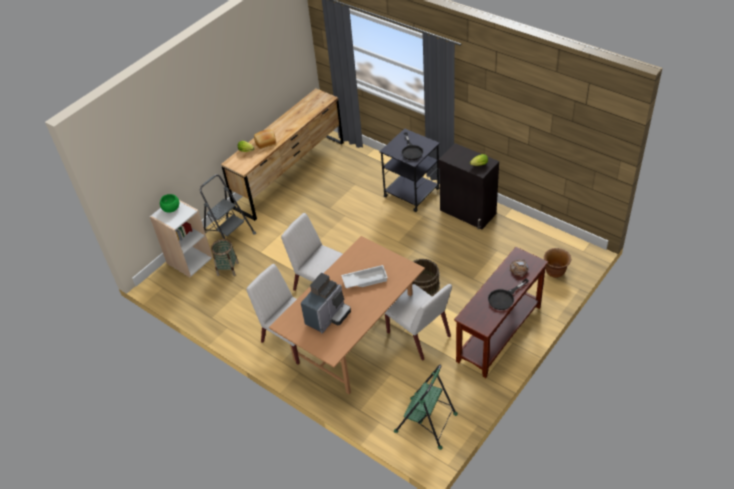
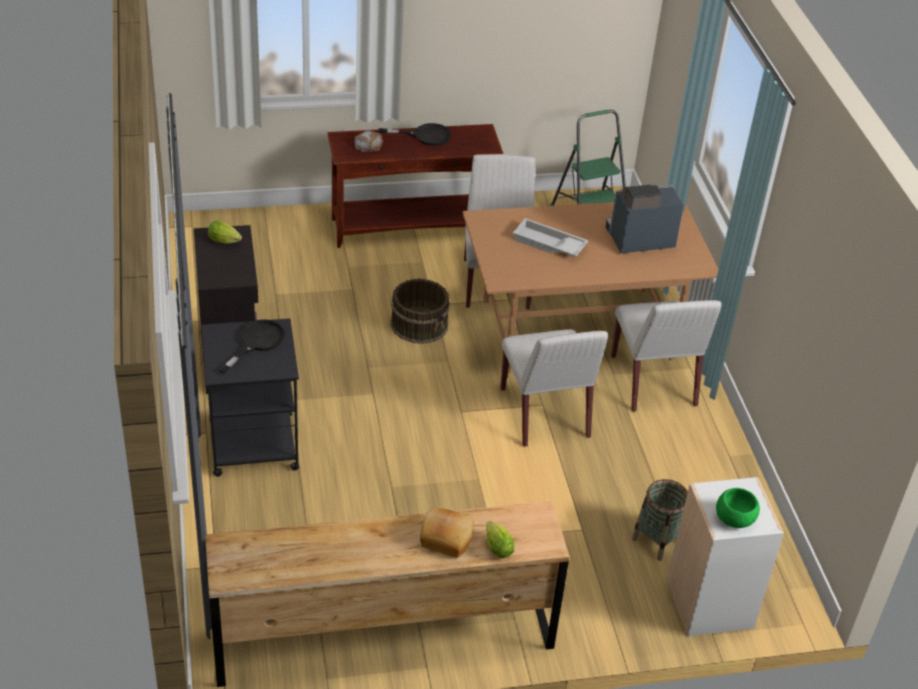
camera: 145 degrees left, 5 degrees down
grey step ladder [200,174,256,239] -> none
brown planter [544,248,571,278] -> none

